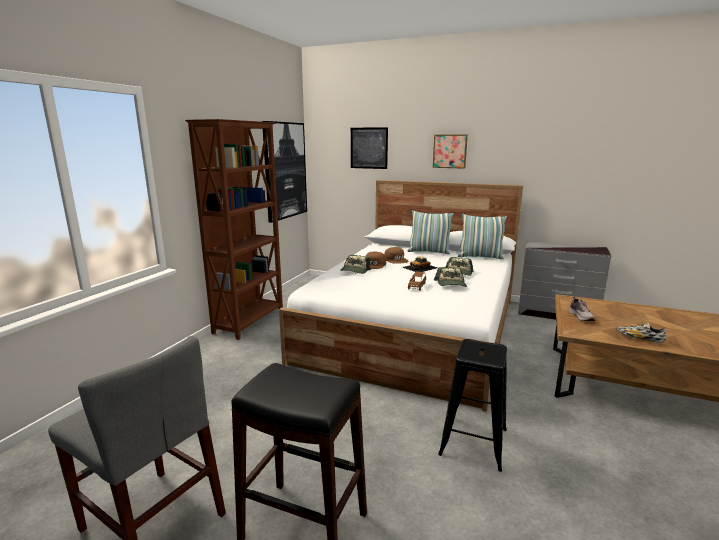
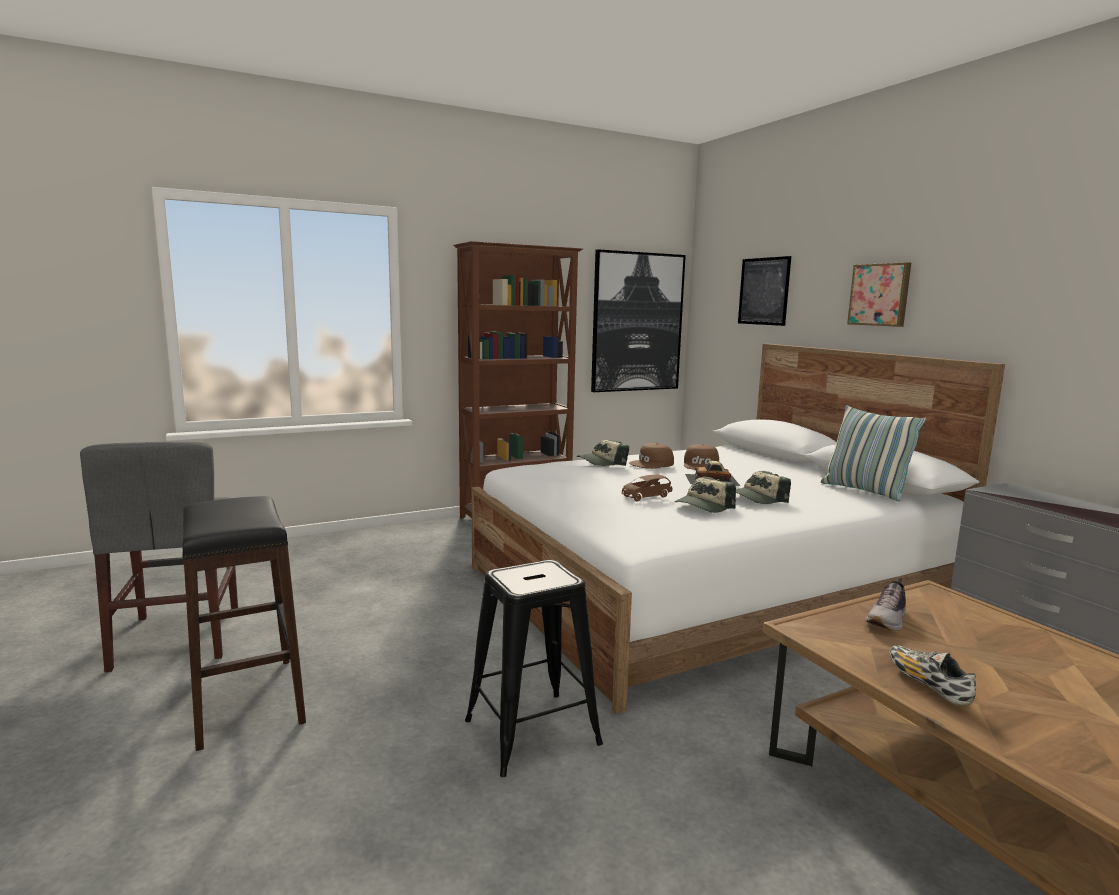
camera: 40 degrees right, 5 degrees down
pillow [407,210,454,254] -> none

